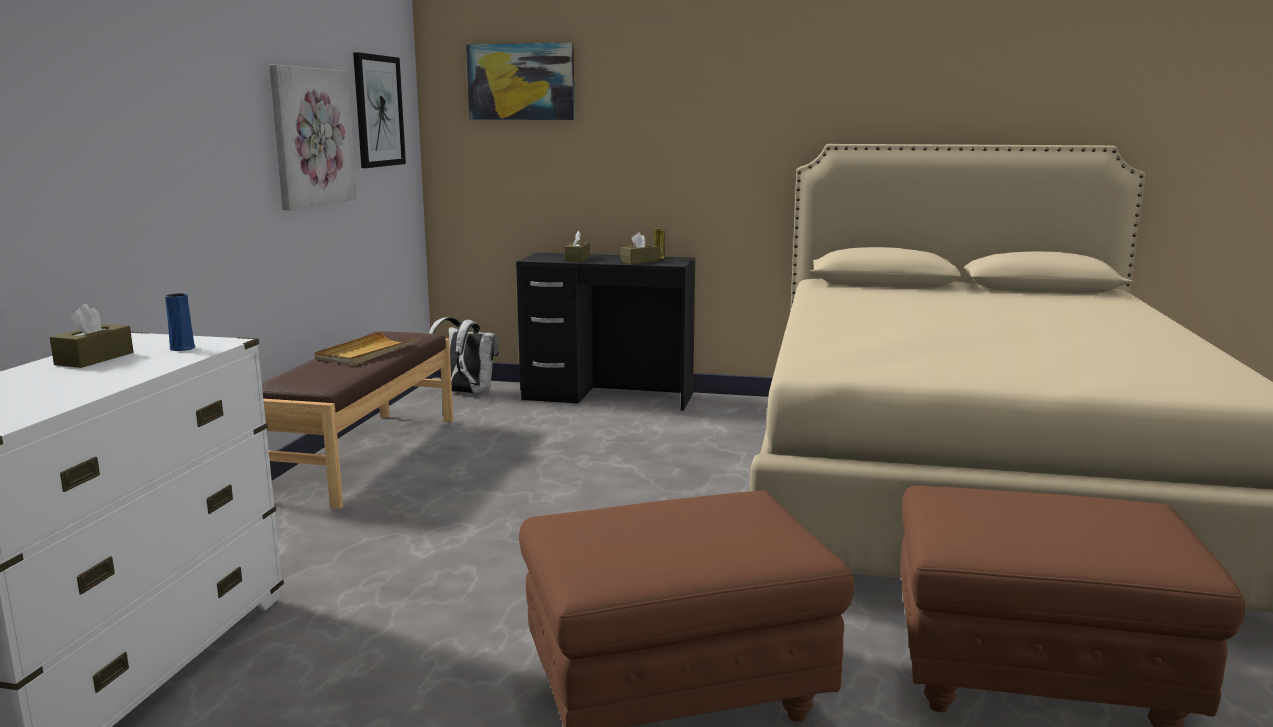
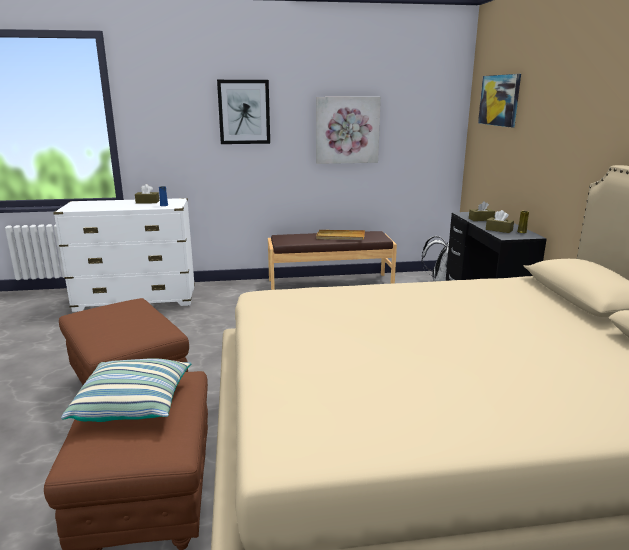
camera: 70 degrees right, 5 degrees up
picture [353,52,406,168] -> picture moved to [217,80,270,144]
none -> pillow [61,358,192,422]

